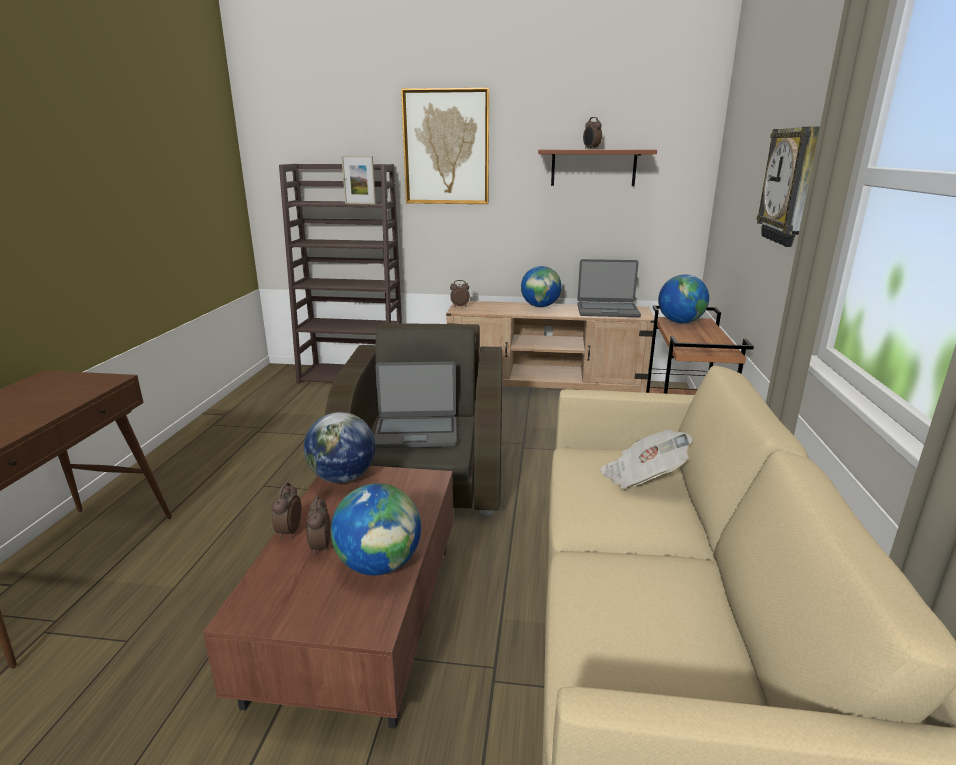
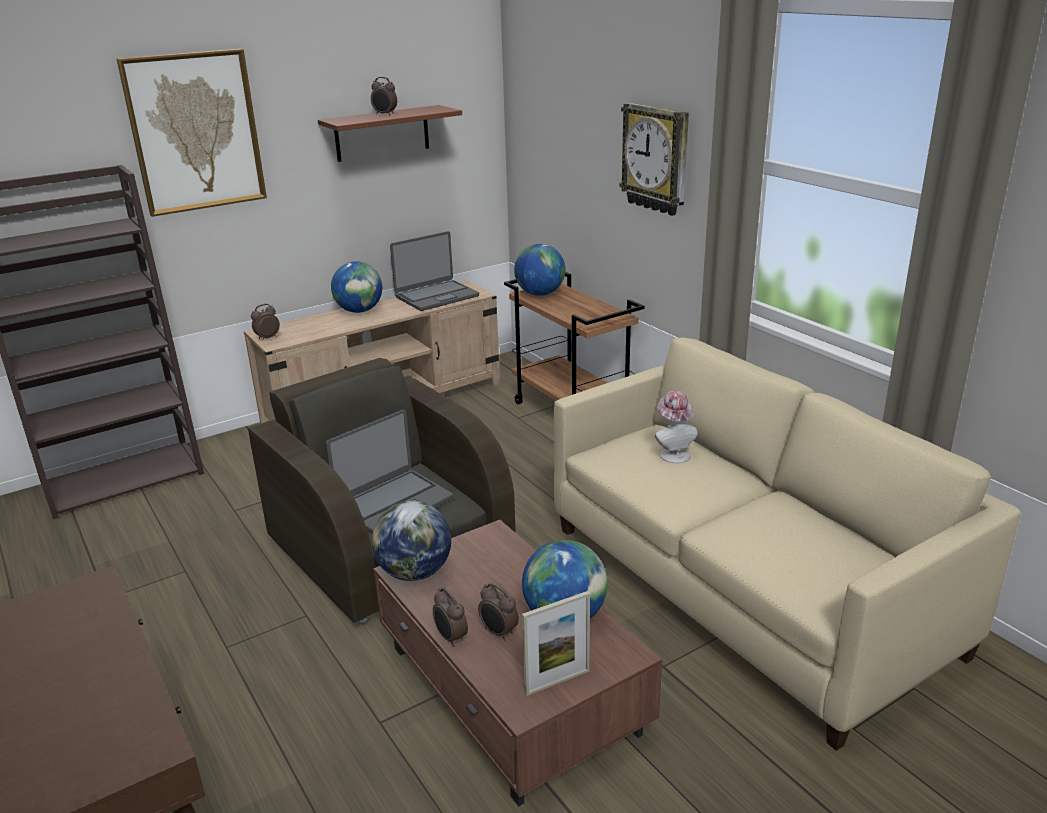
camera: 40 degrees left, 5 degrees up
picture frame [341,156,376,204] -> picture frame moved to [522,591,590,696]
newspaper [600,429,693,489] -> hat [655,390,698,463]

